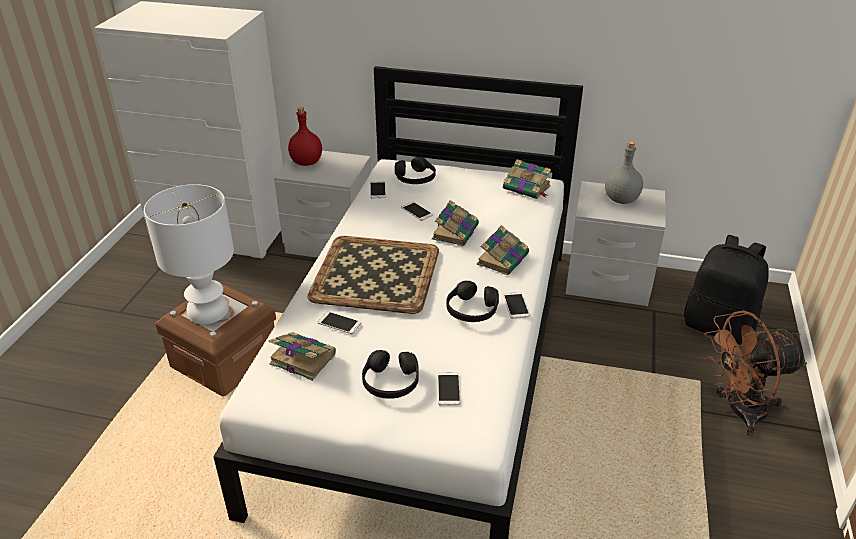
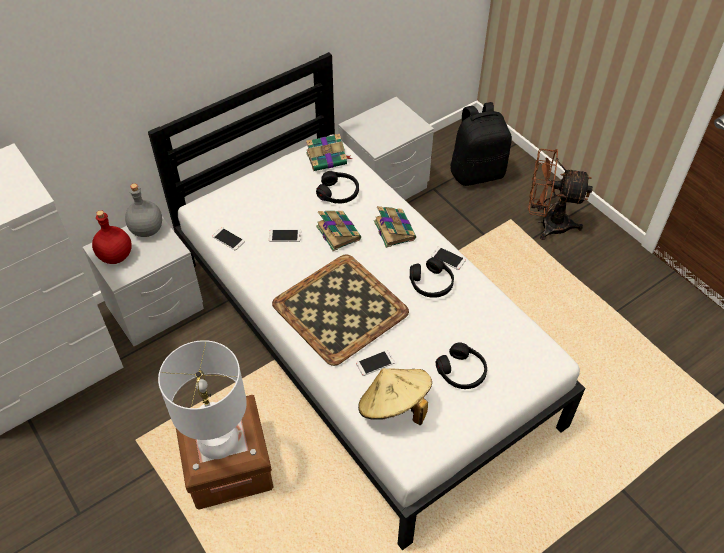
camera: 50 degrees left, 15 degrees up
book [269,332,336,381] -> beige hat [358,368,432,425]
black headphones [395,157,436,184] -> black headphones moved to [316,171,359,204]
phone [437,372,460,405] -> none
grey bottle [605,141,643,204] -> grey bottle moved to [125,184,162,237]
brown fan [704,310,807,436] -> brown fan turned 75 degrees clockwise [528,149,593,240]

